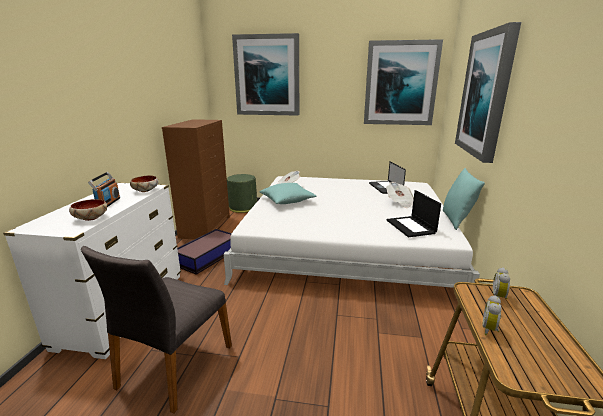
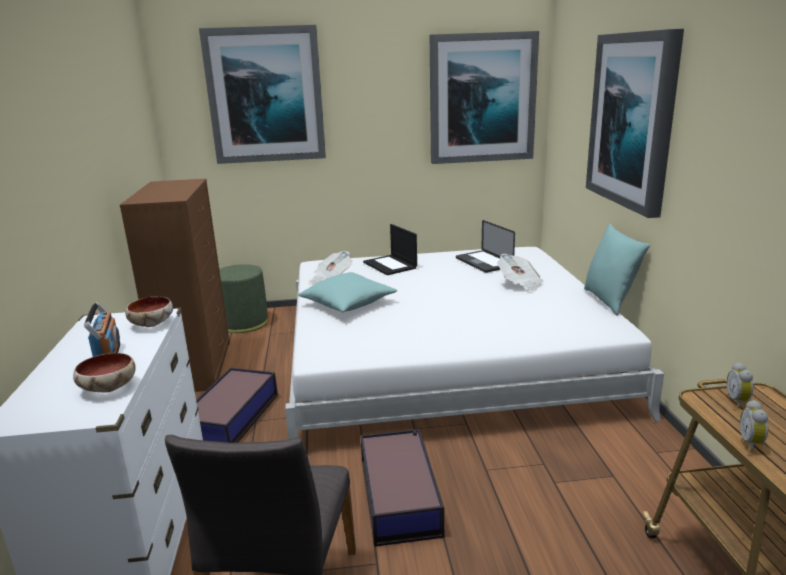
camera: 15 degrees left, 0 degrees up
laptop [387,190,441,237] -> laptop moved to [363,224,417,275]
none -> storage box [360,429,444,547]

